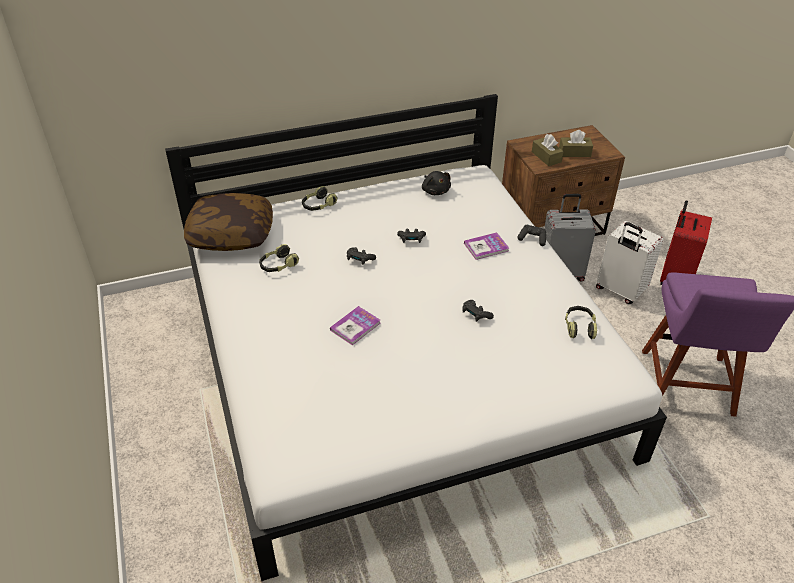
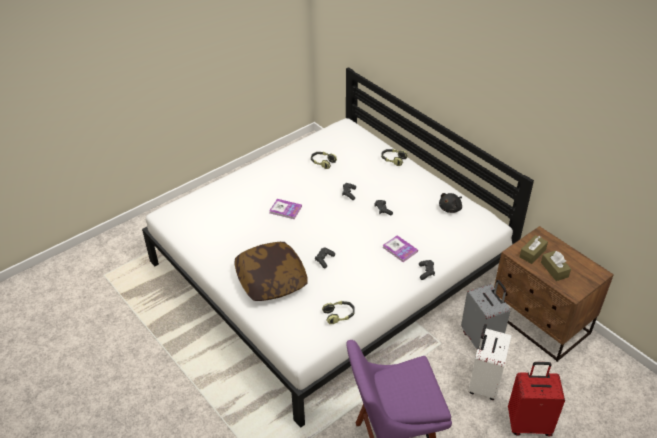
camera: 70 degrees right, 0 degrees up
pillow [184,193,273,251] -> pillow moved to [234,242,308,301]

